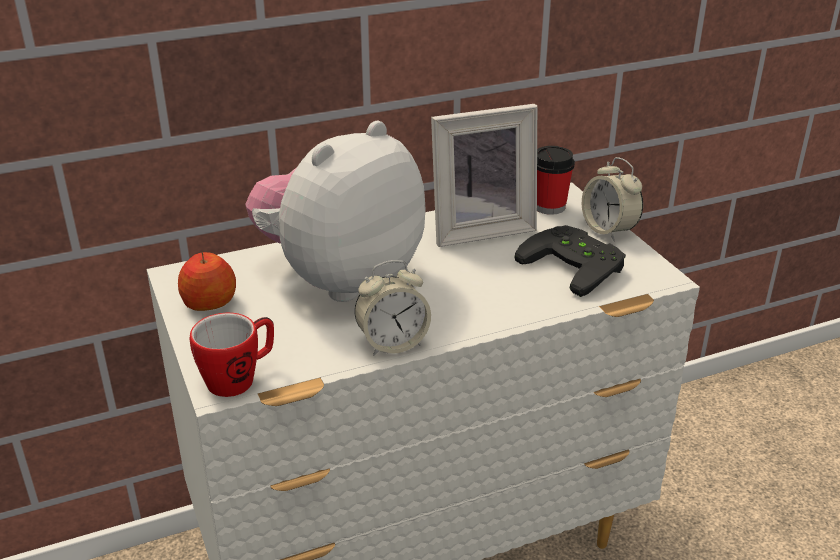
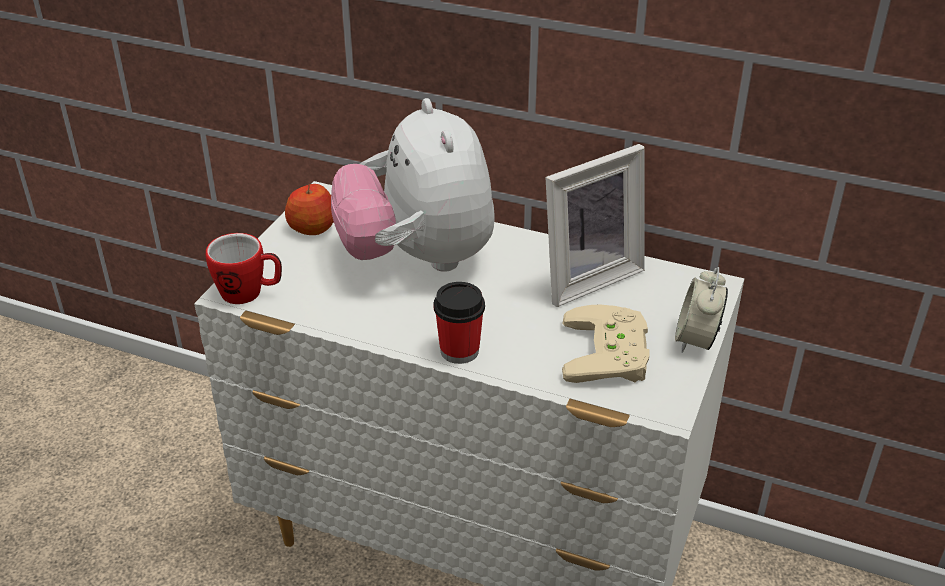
camera: 45 degrees right, 5 degrees up
plush toy [245,121,426,302] -> plush toy turned 105 degrees counterclockwise [331,98,495,272]
alarm clock [355,260,431,356] -> none
picture frame [431,104,537,247] -> picture frame turned 60 degrees counterclockwise [545,144,645,307]
black game controller [514,225,626,297] -> beige game controller [562,305,650,383]
cup [537,146,575,215] -> cup moved to [433,282,485,364]

